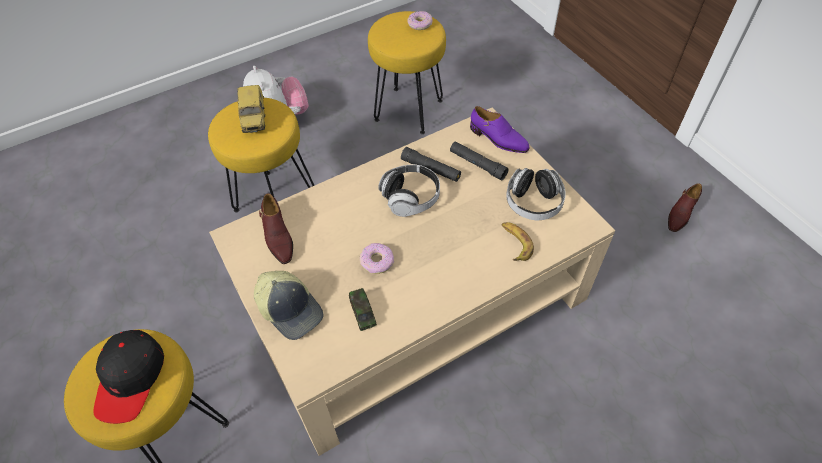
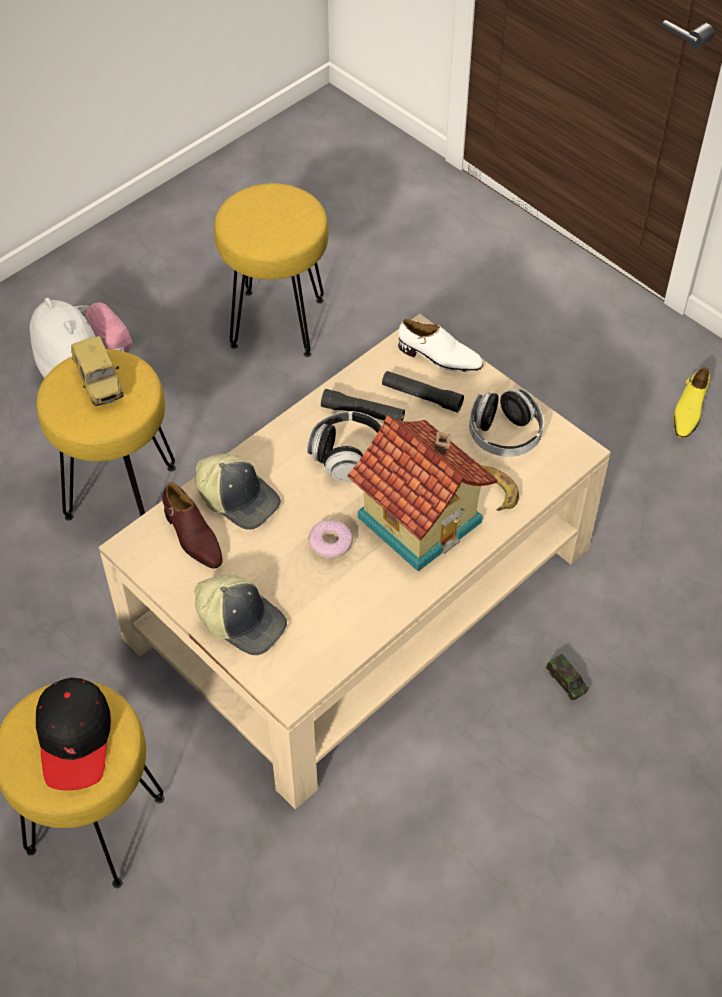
camera: 15 degrees left, 0 degrees up
toy car [349,288,377,331] -> toy car moved to [546,654,588,701]
donut [407,11,433,30] -> none
purple shoe [470,106,530,153] -> white shoe [398,319,483,372]
brown shoe [668,183,702,232] -> yellow shoe [674,367,710,438]
none -> cap [195,454,281,530]
none -> toy house [347,415,498,572]

